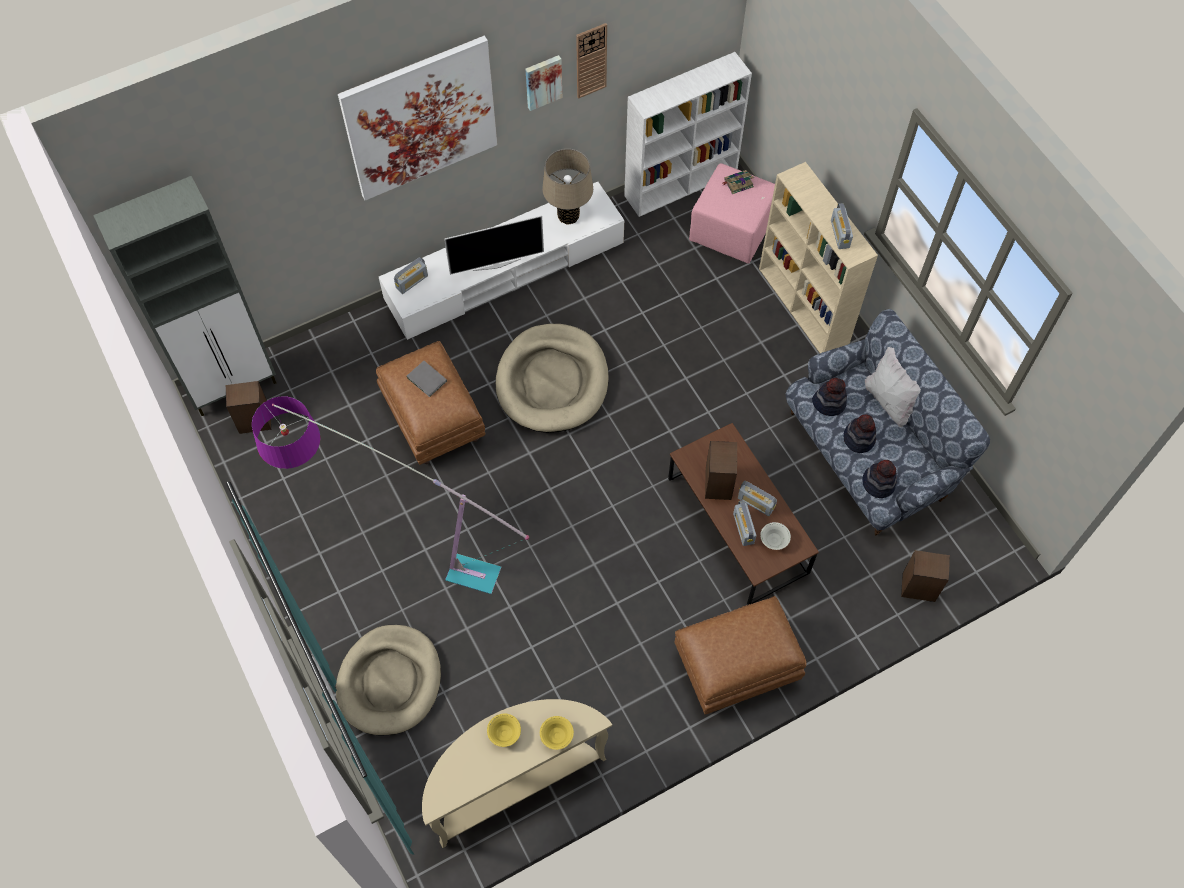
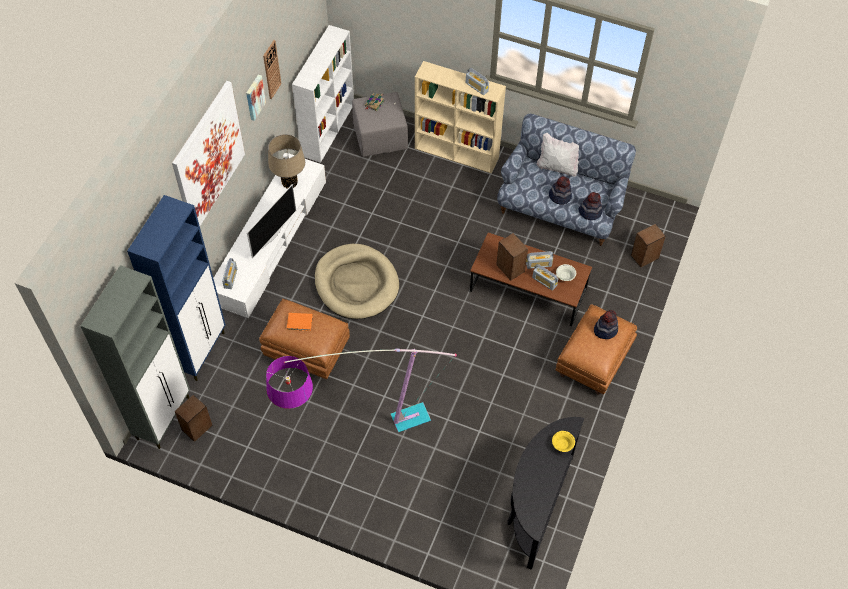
camera: 40 degrees left, 5 degrees down
beige dog bed [336,625,441,735] -> none
grey book [407,361,447,397] -> orange book [287,313,313,331]
beige console table [422,699,612,848] -> black console table [507,417,584,570]
yellow bowl [487,713,521,747] -> none
pink ottoman [689,163,775,264] -> grey ottoman [352,92,408,157]
hat [812,377,847,416] -> hat moved to [594,310,618,339]
none -> blue cabinet [127,195,226,381]

